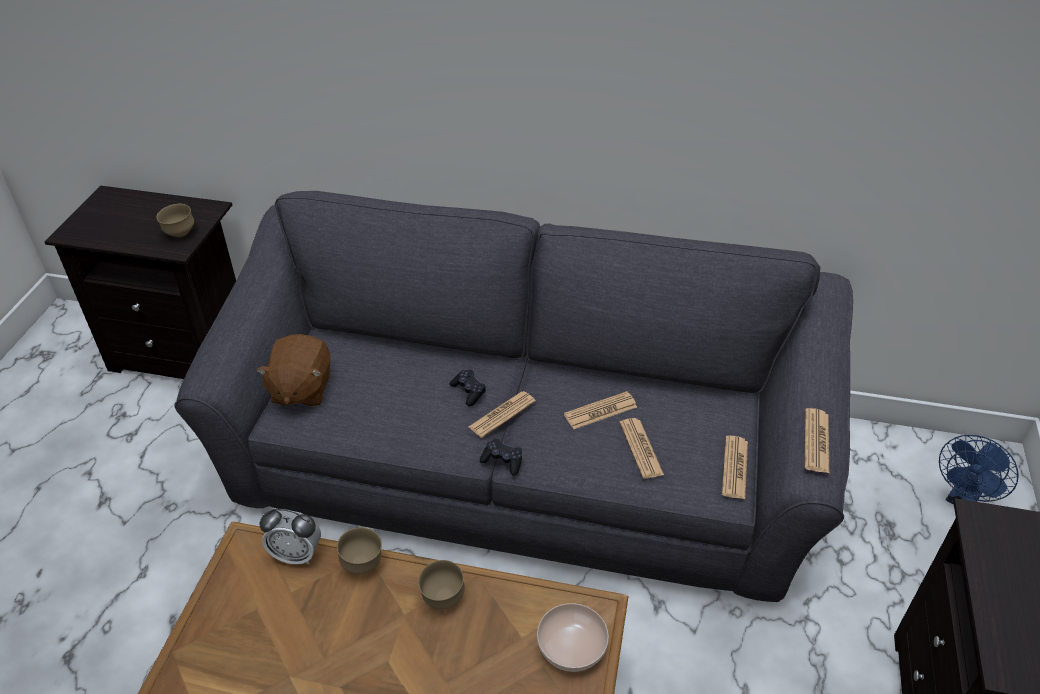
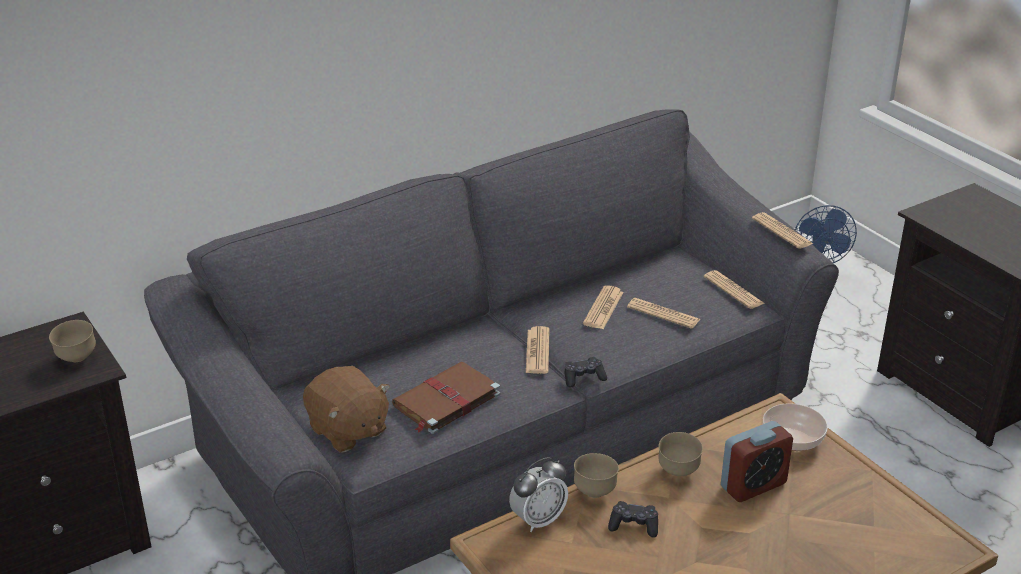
camera: 45 degrees left, 10 degrees down
black game controller [450,370,486,406] -> black game controller moved to [608,501,658,538]
none -> brown book [392,362,500,434]
none -> alarm clock [721,421,793,502]

